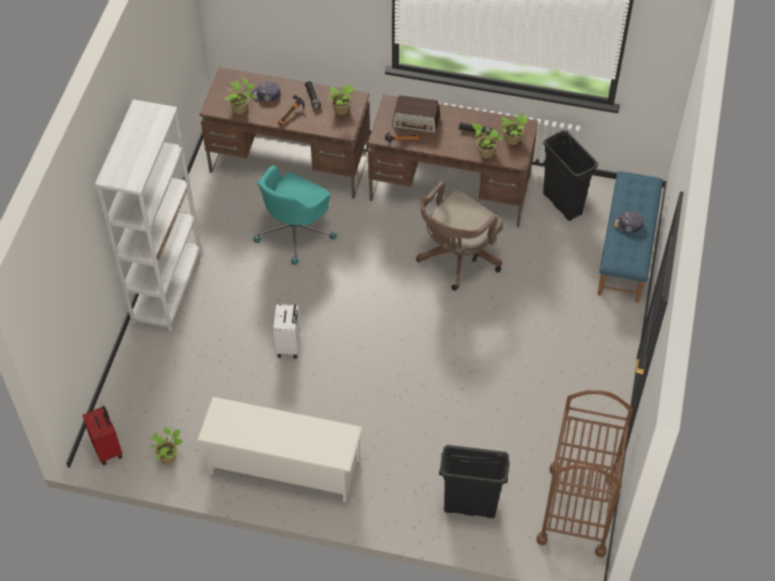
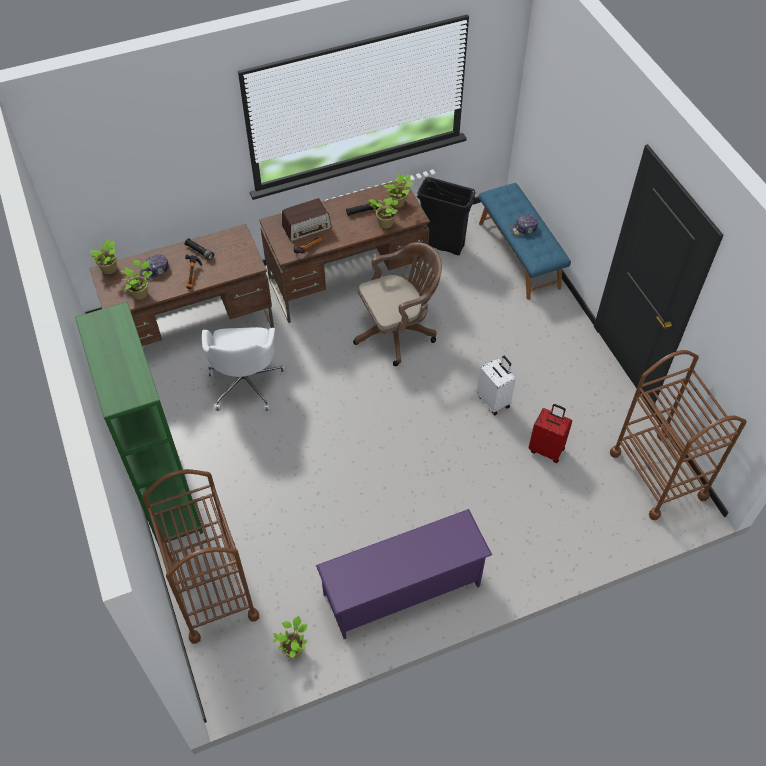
camera: 35 degrees left, 0 degrees up
red suitcase [82,406,122,465] -> red suitcase moved to [529,404,572,463]
white bookcase [95,99,202,332] -> green bookcase [75,302,203,546]
white shoe rack [197,397,362,502] -> purple shoe rack [316,509,492,639]
turquoise office chair [253,166,337,265] -> white office chair [202,327,285,411]
white suitcase [273,304,300,358] -> white suitcase moved to [477,356,516,415]
potted plant [328,84,355,115] -> potted plant moved to [89,239,117,274]
brown office chair [416,181,503,291] -> brown office chair turned 120 degrees counterclockwise [353,242,442,366]
black trash can [439,445,510,518] -> none
none -> brown cart [143,469,259,644]

